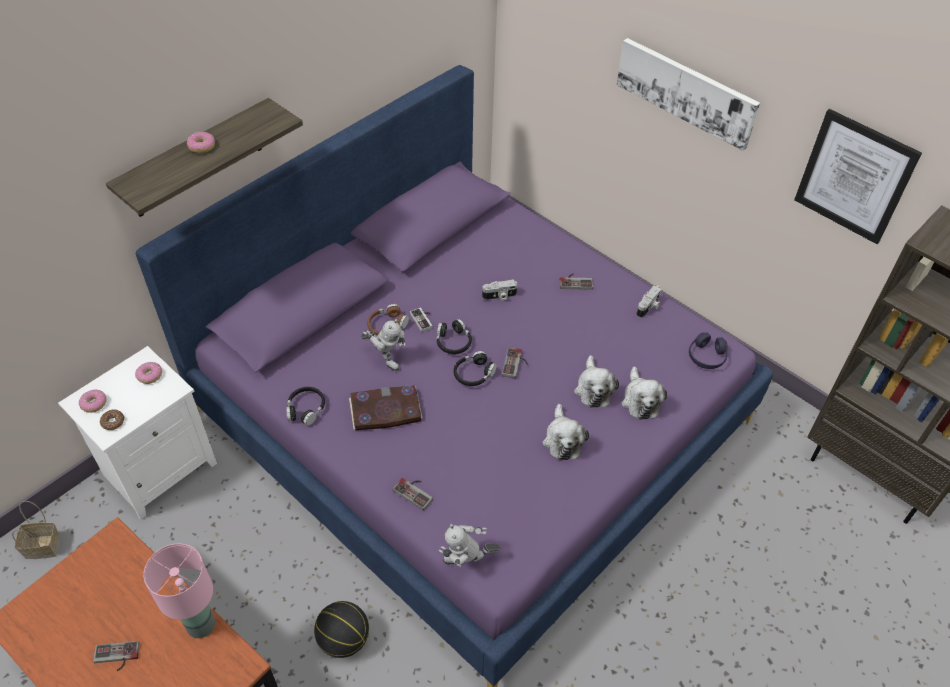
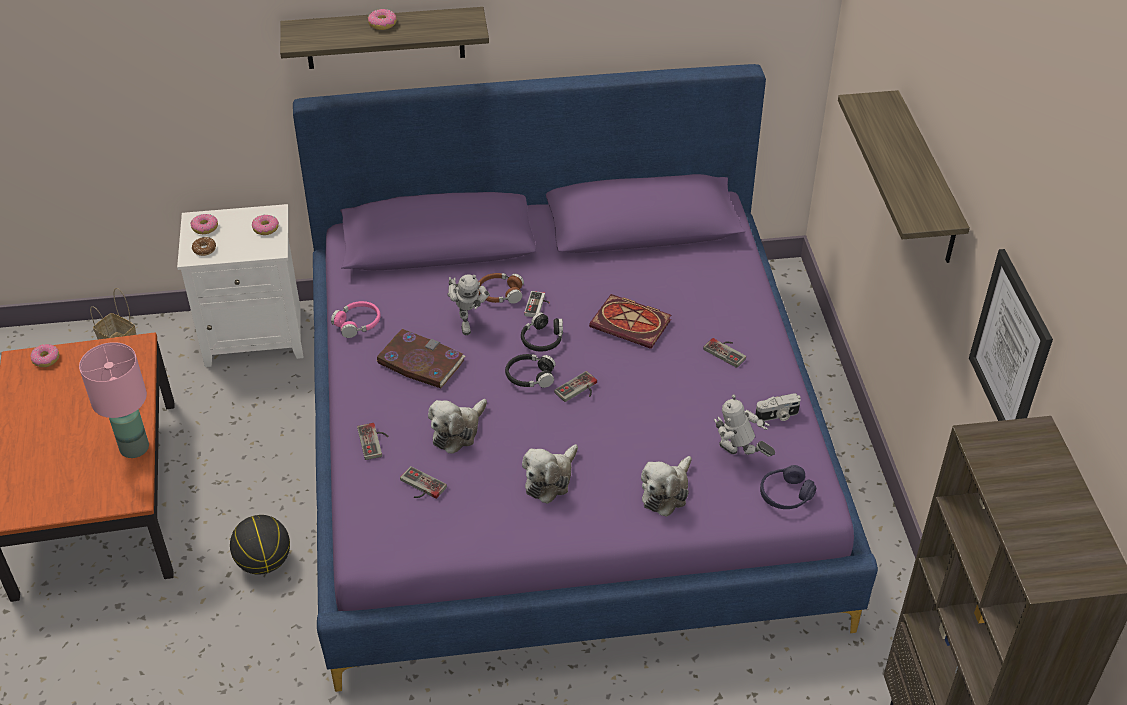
camera: 40 degrees right, 5 degrees down
game controller [93,641,140,671] -> game controller moved to [400,466,447,499]
black headphones [286,387,325,426] -> pink headphones [331,301,381,338]
toy robot [439,524,500,567] -> toy robot moved to [714,394,775,457]
camera [482,280,517,301] -> book [589,294,671,349]
plush toy [574,355,619,408] -> plush toy moved to [428,399,487,454]
picture [617,38,760,151] -> shelf [838,90,970,263]
none -> donut [30,344,59,367]

